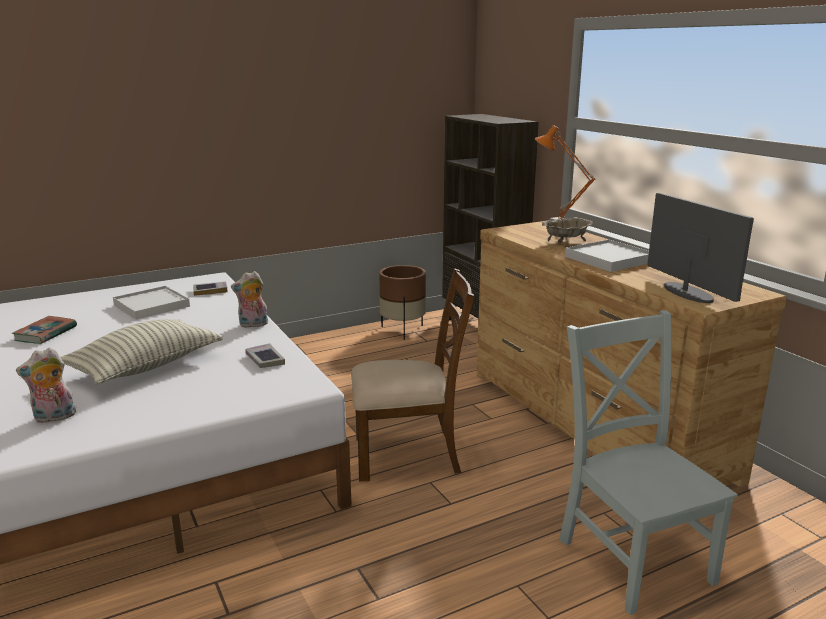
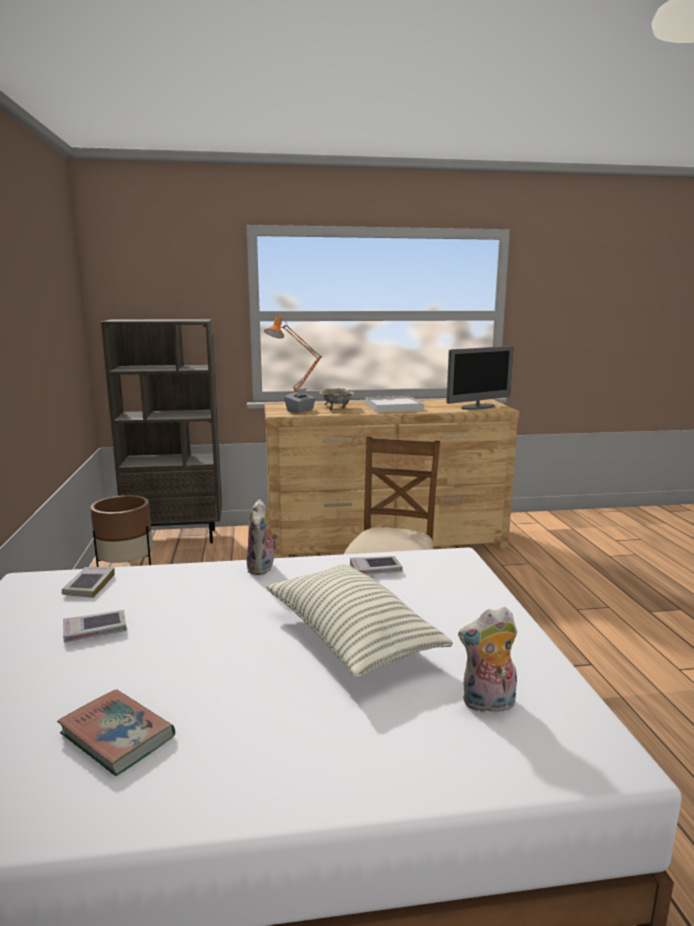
camera: 70 degrees left, 5 degrees down
plush toy [16,348,76,423] -> plush toy turned 90 degrees clockwise [458,607,517,712]
white tray [113,286,190,320] -> book [63,610,127,643]
grey chair [559,310,738,615] -> none
monitor [647,193,754,303] -> monitor turned 150 degrees clockwise [446,346,514,410]
none -> grey tissue box [284,388,316,413]

